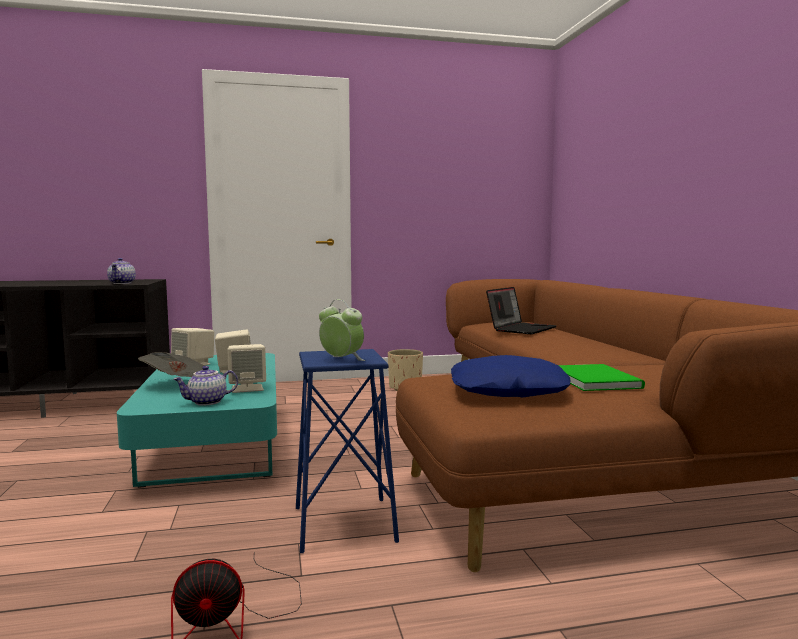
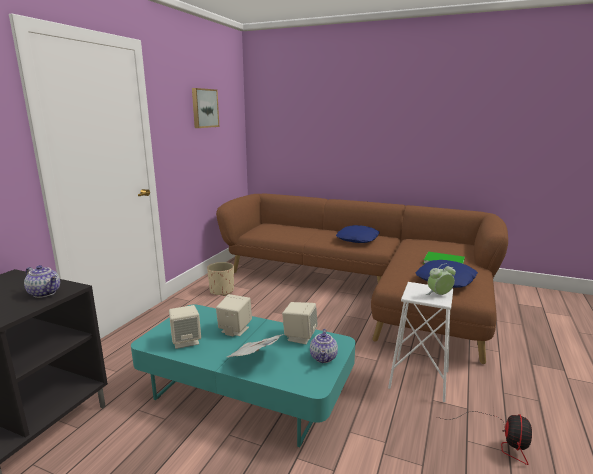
camera: 55 degrees left, 10 degrees up
blue stool [296,349,399,553] -> white stool [388,282,453,402]
laptop [486,287,557,334] -> none
none -> picture [192,88,219,128]
none -> blue pillow [336,225,380,243]

